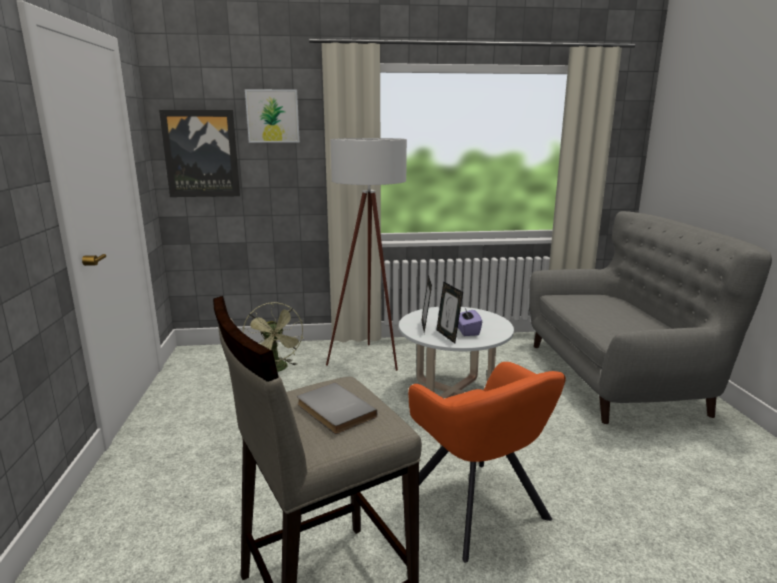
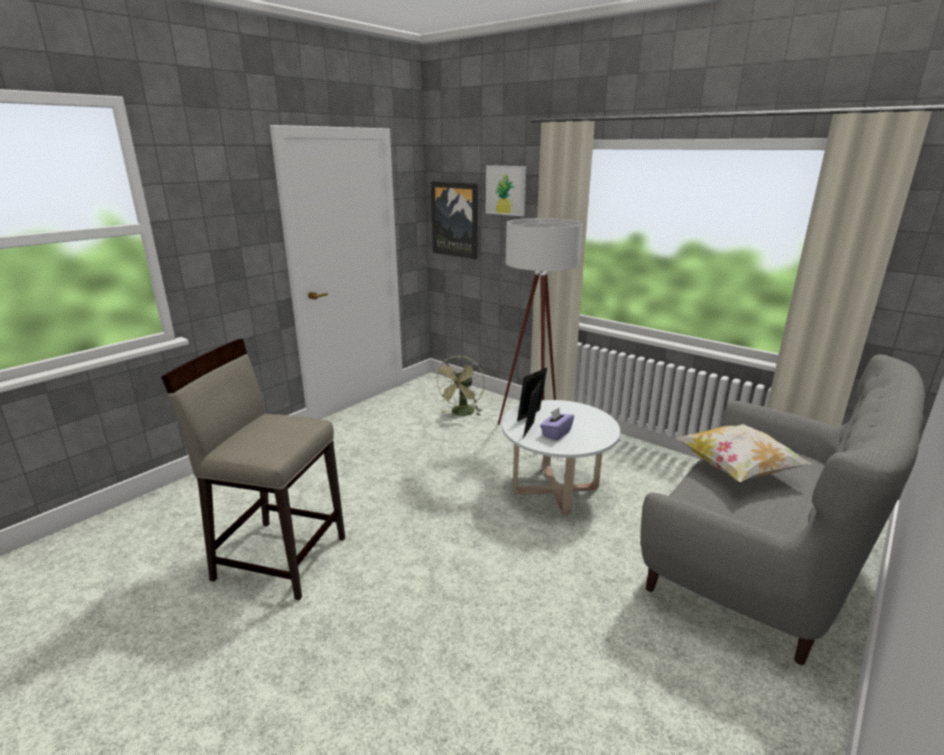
camera: 45 degrees right, 5 degrees up
grey book [297,382,377,434] -> none
orange armchair [402,362,566,563] -> none
none -> pillow [676,424,812,482]

